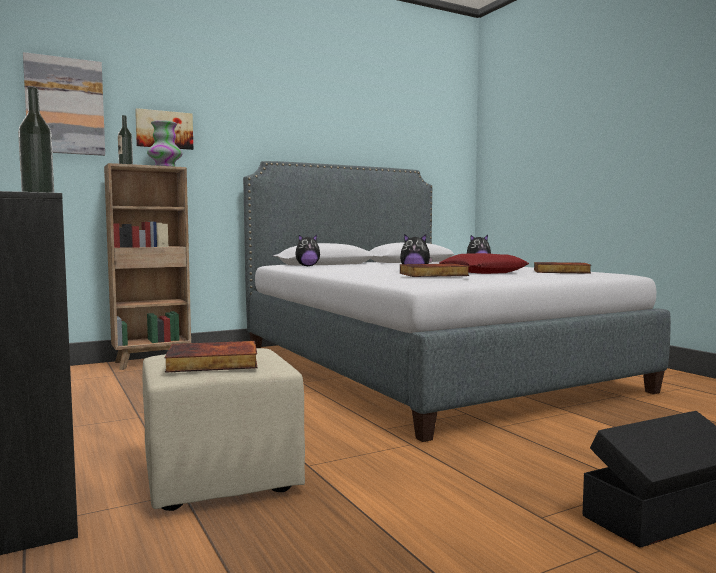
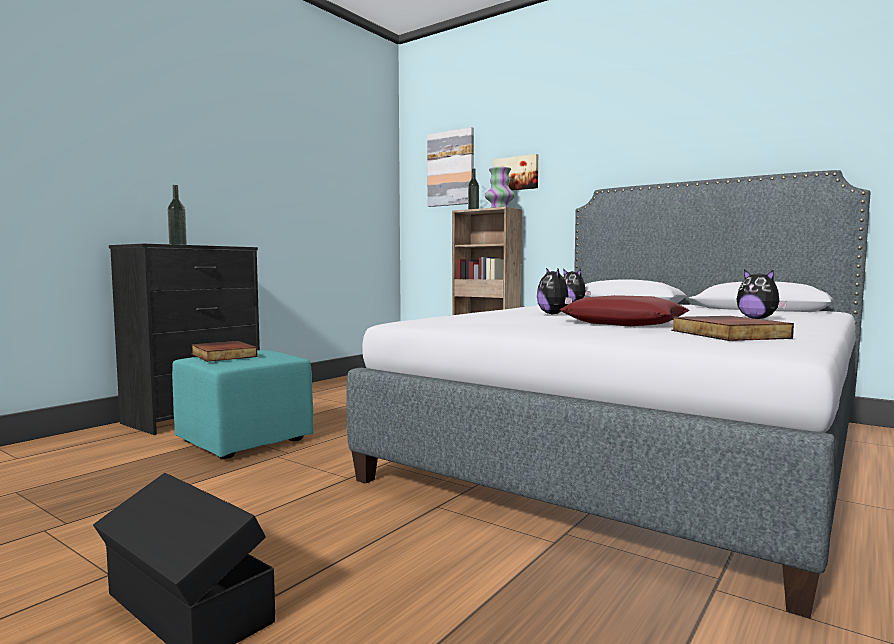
camera: 65 degrees right, 0 degrees up
beige ottoman [143,348,305,511] -> turquoise ottoman [172,350,314,459]
book [400,264,470,277] -> none

